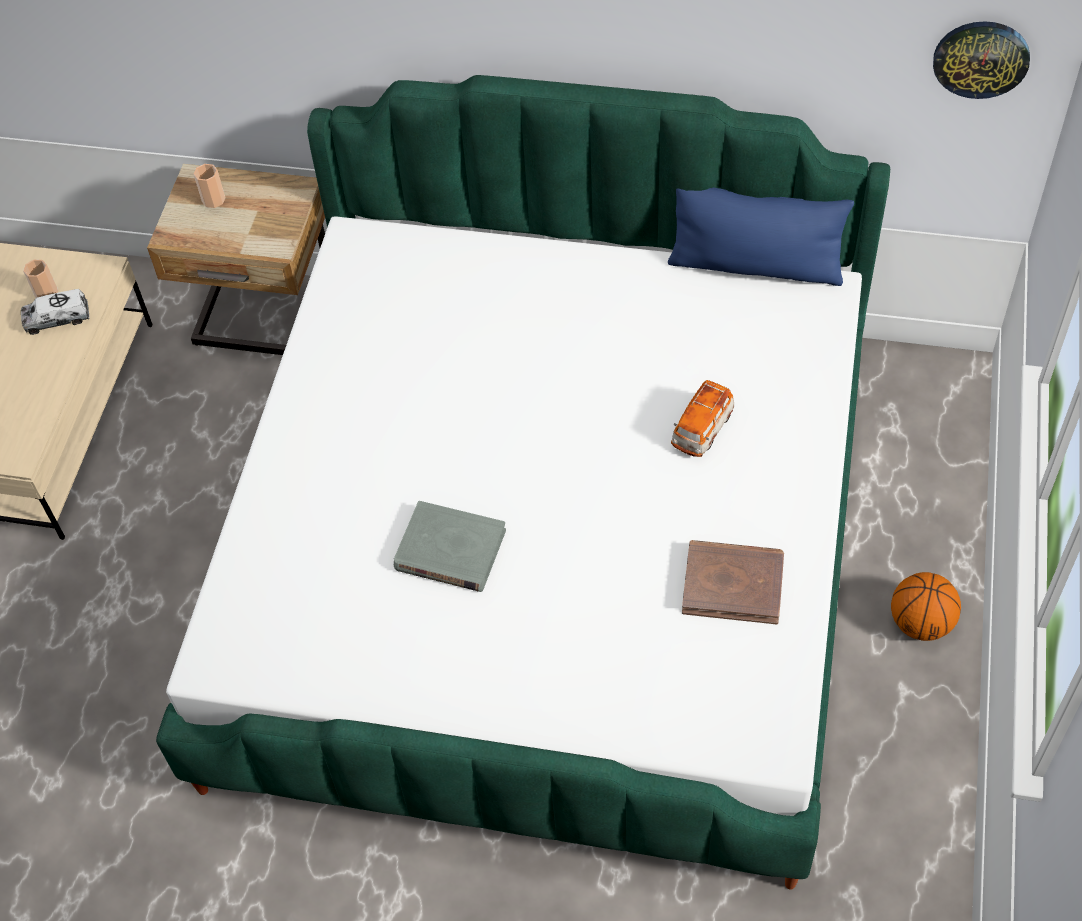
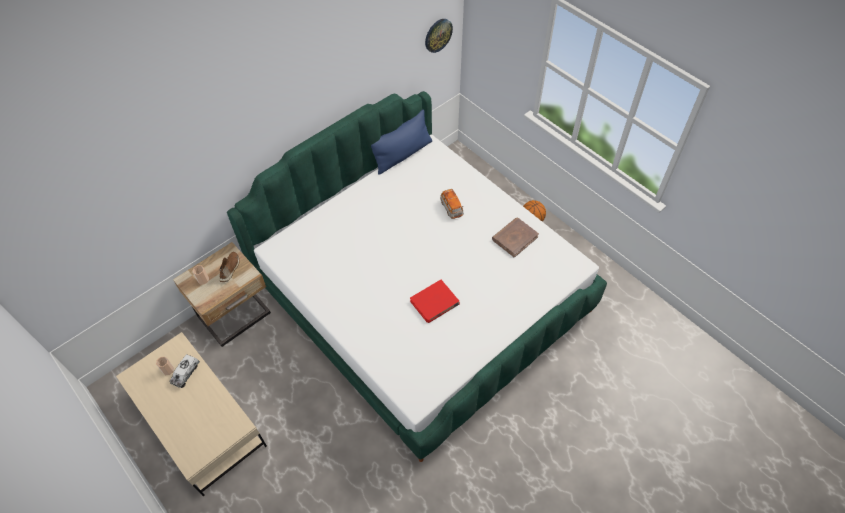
camera: 55 degrees left, 0 degrees up
grey book [394,501,506,592] -> red book [410,280,460,323]
none -> brown shoe [219,252,240,282]

